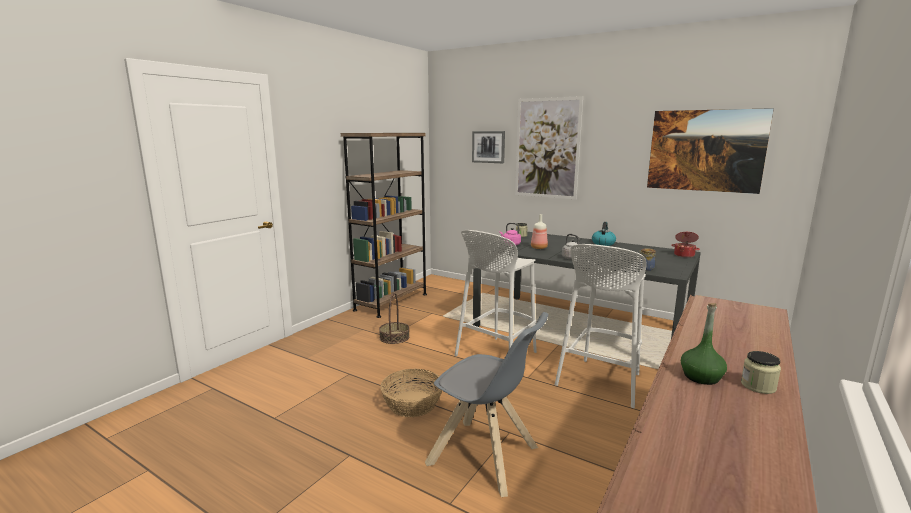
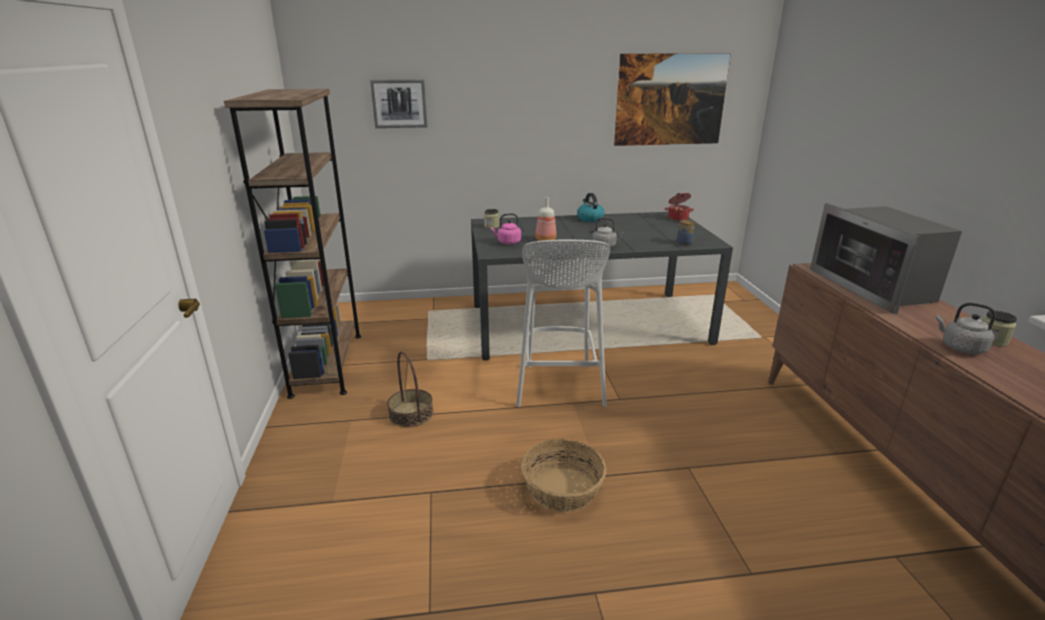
camera: 40 degrees left, 10 degrees up
grey chair [425,312,548,497] -> none
picture [515,96,583,199] -> none
white stool [555,244,647,408] -> none
green bottle [681,303,727,385] -> grey kettle [935,303,996,354]
none -> microwave [810,203,962,314]

